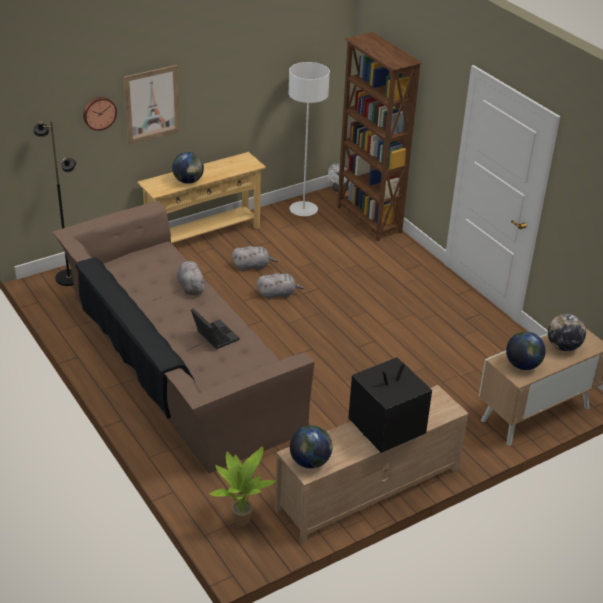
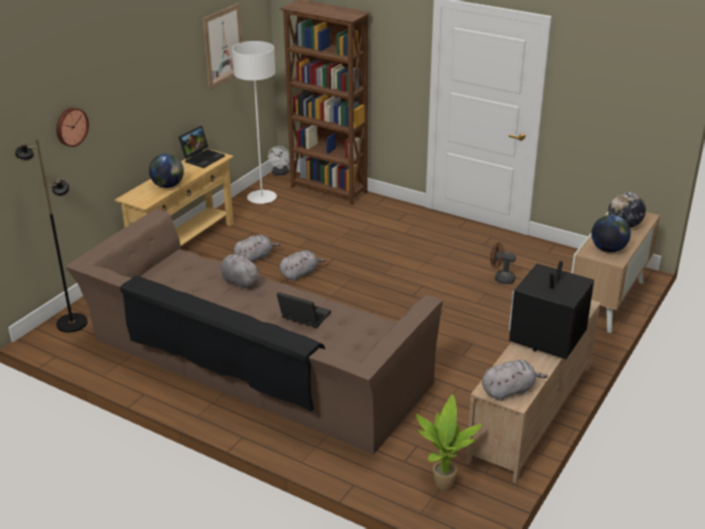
camera: 25 degrees left, 5 degrees down
picture [124,65,180,145] -> picture moved to [203,3,242,90]
globe [290,425,332,468] -> grey plush toy [482,360,548,401]
none -> laptop [178,126,225,168]
none -> brown fan [490,242,516,284]

